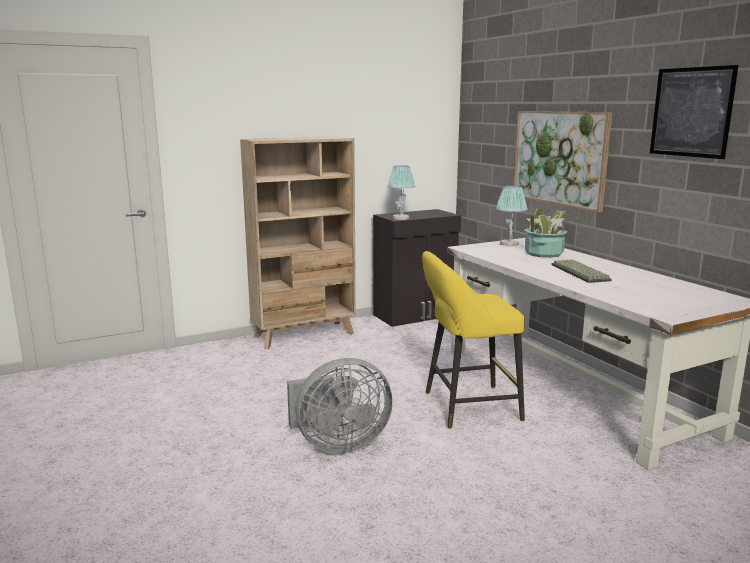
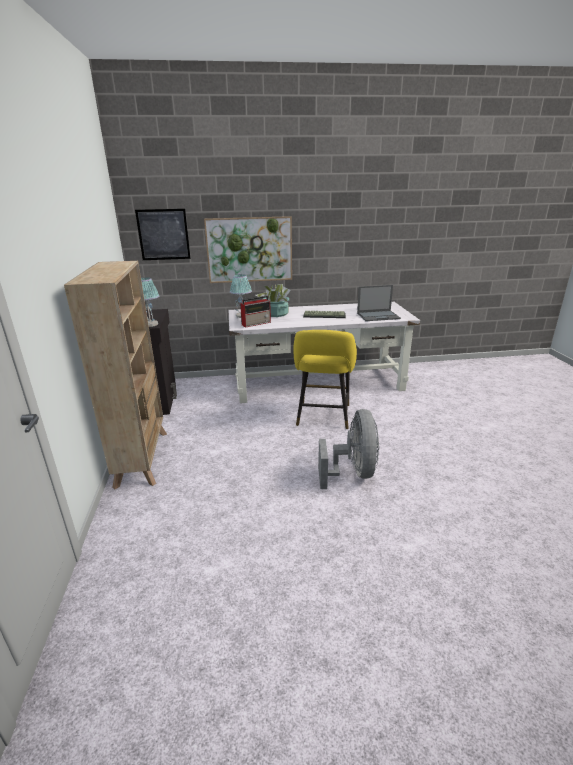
camera: 70 degrees left, 10 degrees up
picture [650,65,739,159] -> picture moved to [135,209,191,260]
none -> radio [240,296,271,327]
none -> laptop [357,285,401,321]

